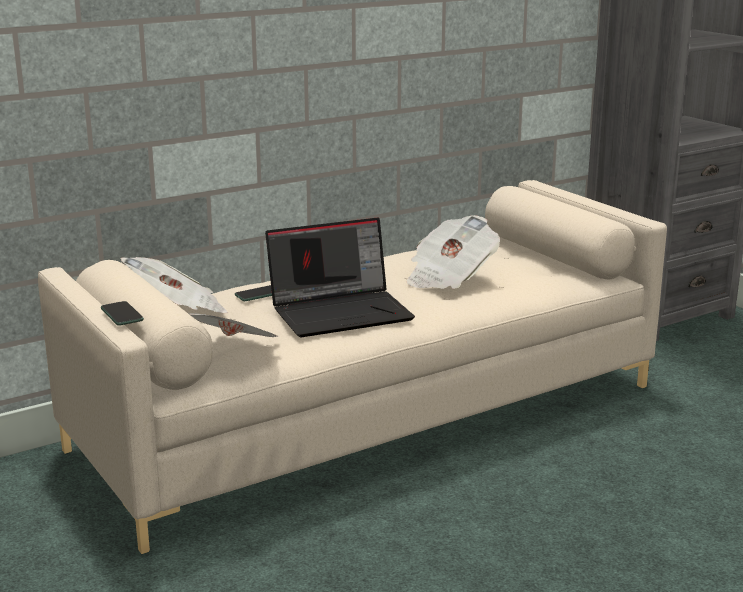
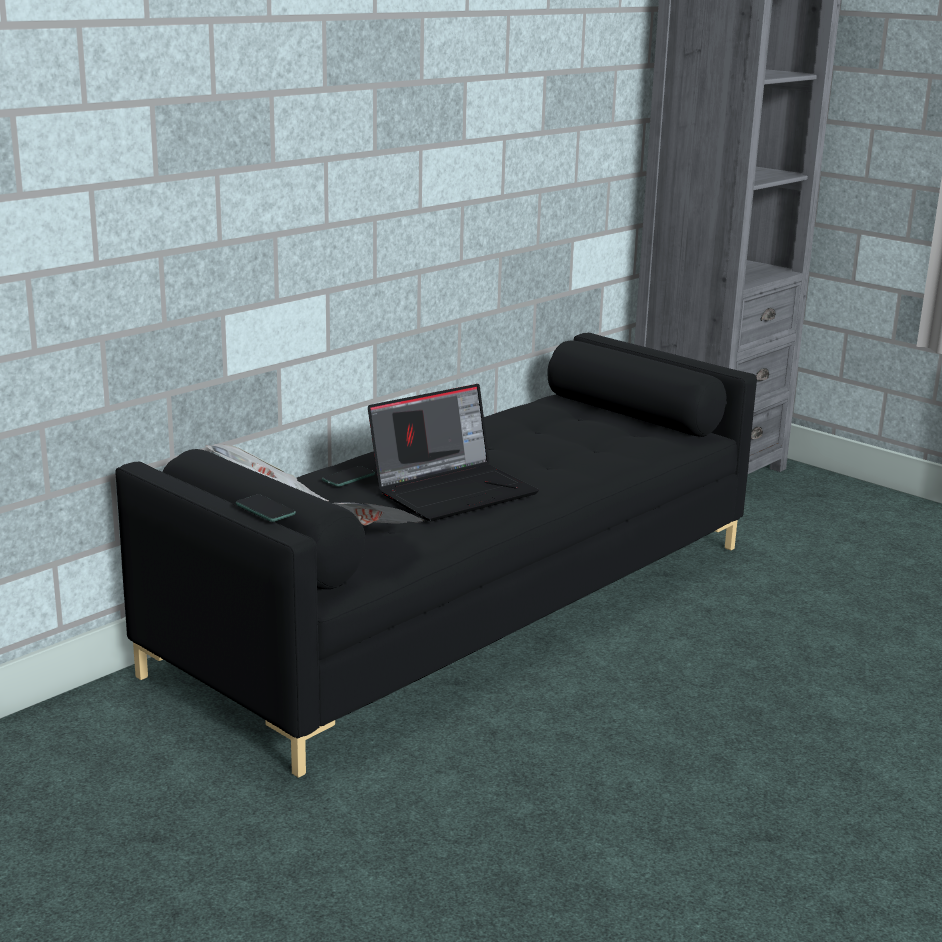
camera: 15 degrees left, 0 degrees up
beige sofa [38,180,667,554] -> black sofa [115,333,757,778]
newspaper [407,215,500,289] -> none

